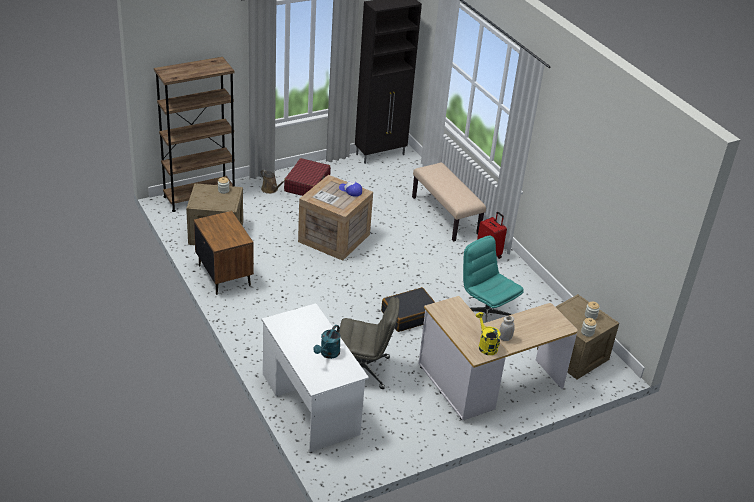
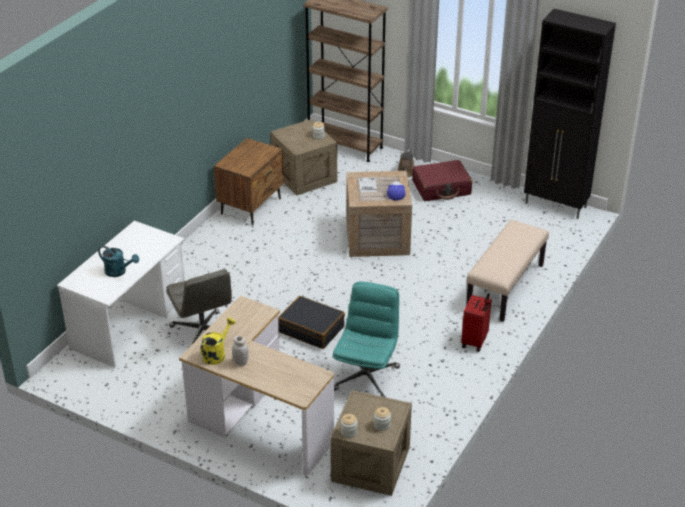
camera: 60 degrees right, 0 degrees up
turquoise watering can [313,325,341,359] -> turquoise watering can turned 150 degrees counterclockwise [98,246,139,277]

